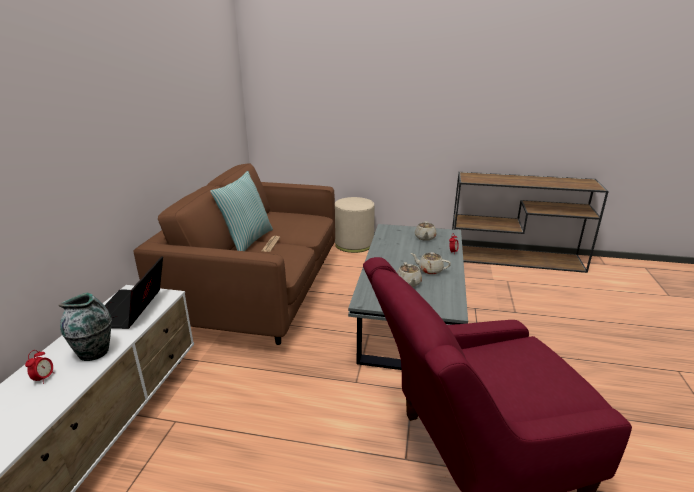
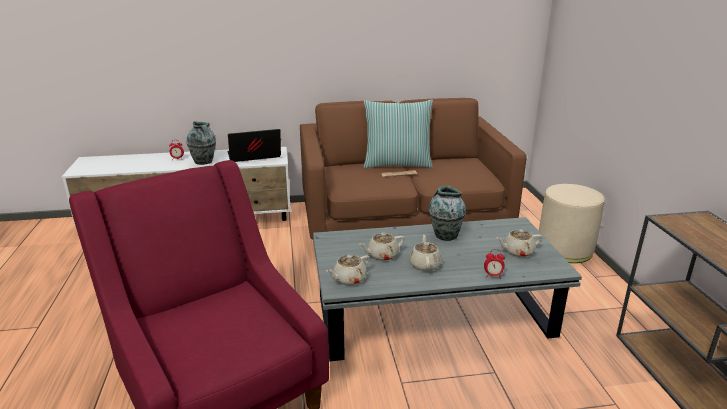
camera: 70 degrees right, 0 degrees up
none -> beige teapot [327,255,370,285]
none -> vase [429,186,466,241]

